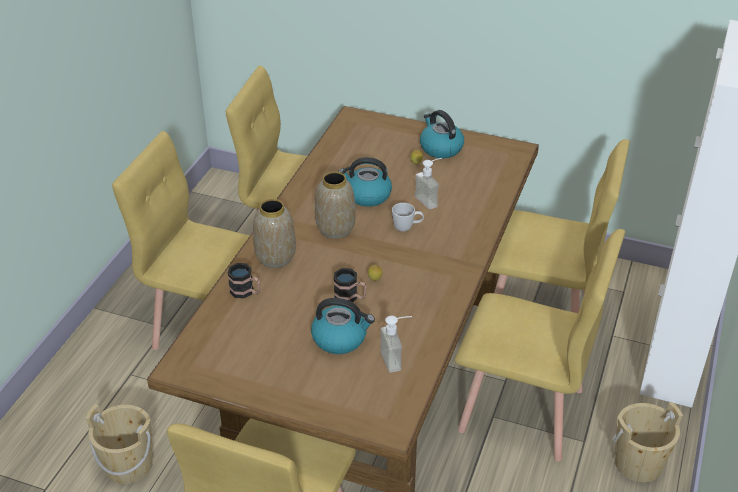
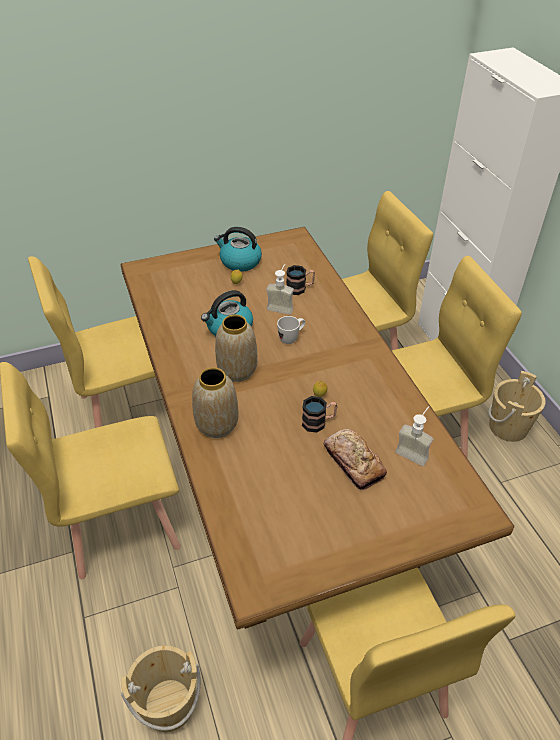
camera: 40 degrees left, 5 degrees up
mug [228,263,260,298] -> mug moved to [286,265,315,295]
kettle [311,298,375,354] -> bread [324,429,387,490]

